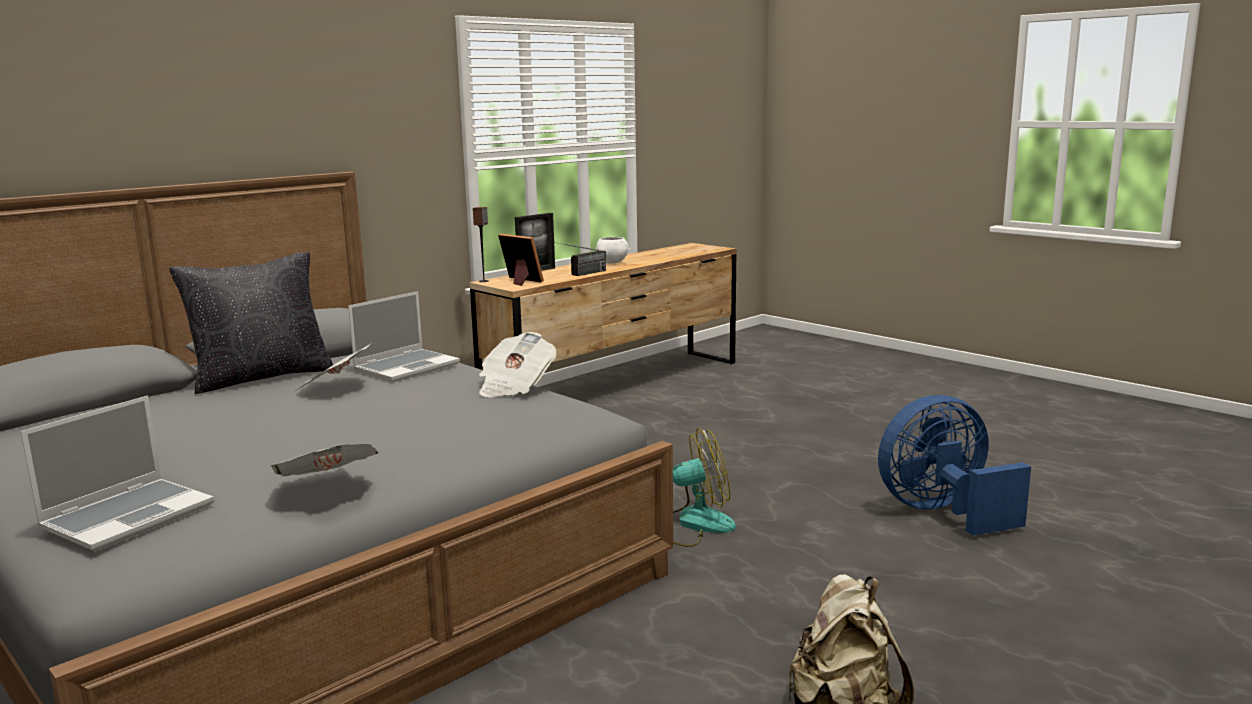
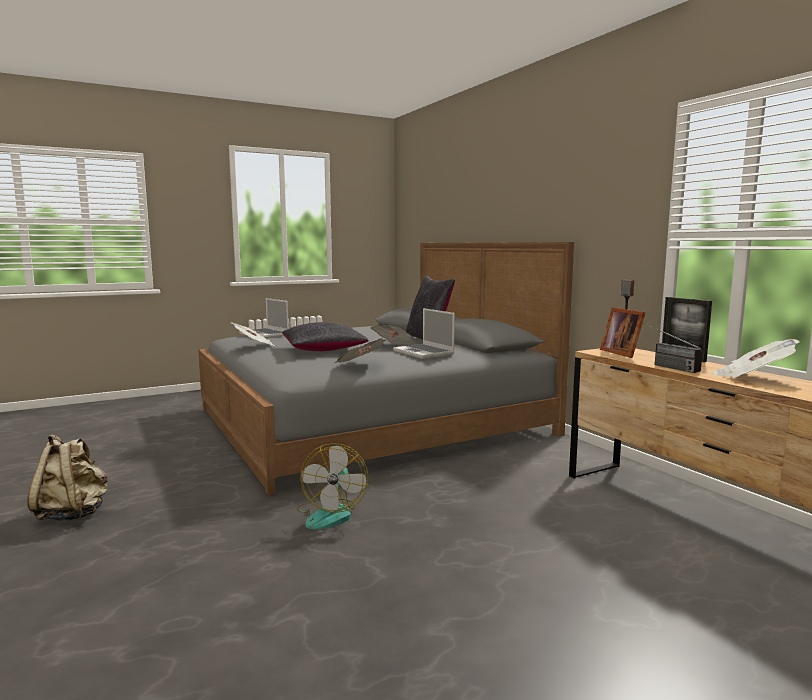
camera: 105 degrees right, 5 degrees down
picture frame [498,234,544,286] -> picture frame turned 105 degrees clockwise [600,307,645,358]
white bowl [596,237,629,264] -> newspaper [713,339,800,378]
blue fan [878,395,1031,535] -> none
none -> black pillow [282,322,369,351]

